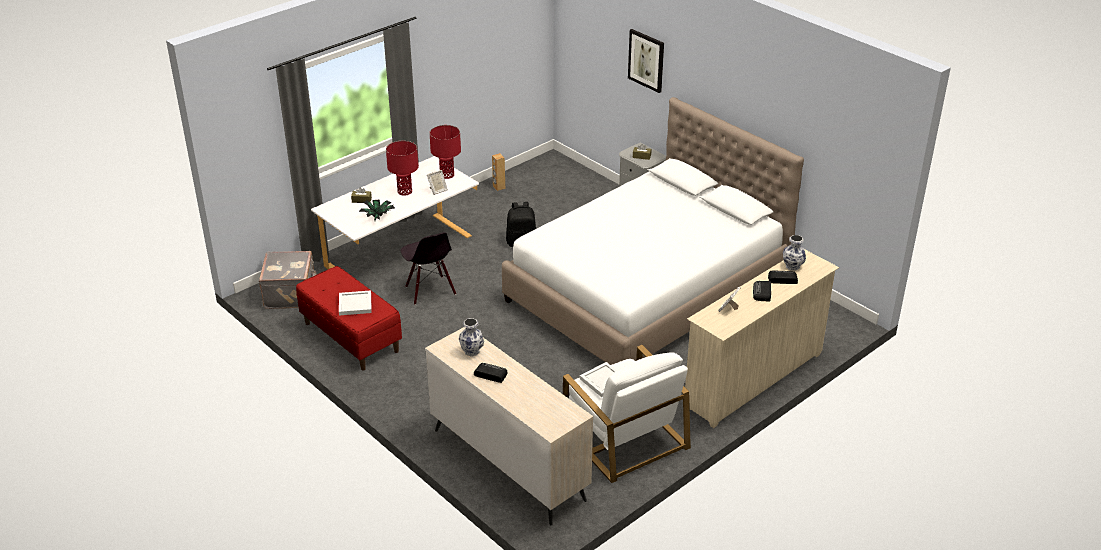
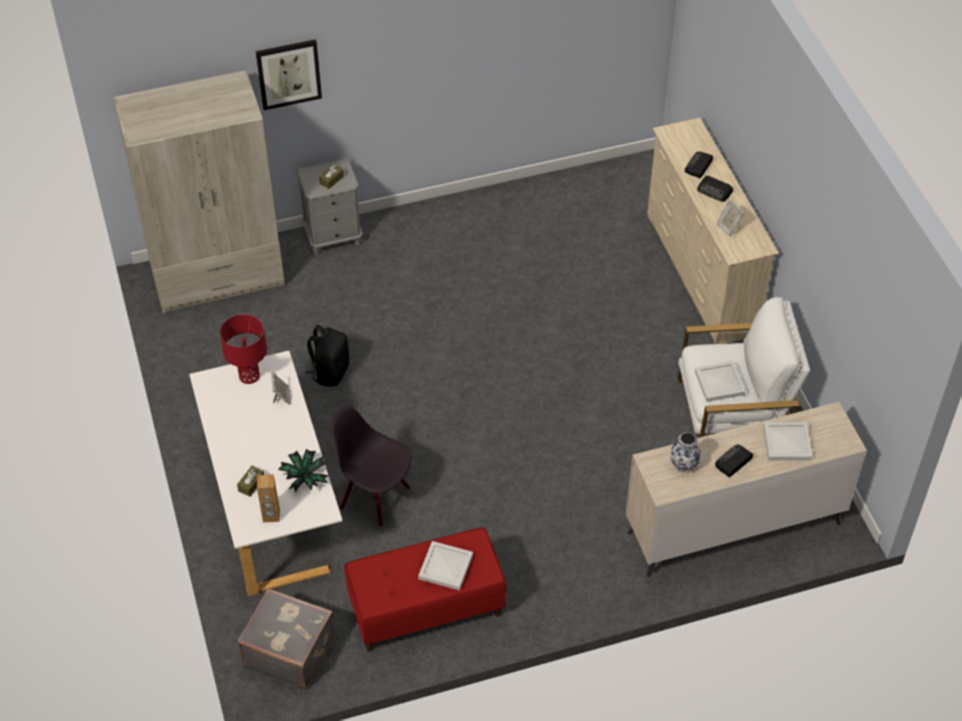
camera: 65 degrees left, 15 degrees up
red table lamp [386,141,419,196] -> none
black chair [401,232,456,305] -> black chair turned 150 degrees counterclockwise [331,406,412,527]
brown speaker [492,153,505,191] -> brown speaker moved to [257,474,280,522]
white bed [502,97,804,365] -> none
vase [783,235,806,271] -> none
none -> beige wardrobe [113,70,285,313]
none -> white tray [763,422,812,461]

